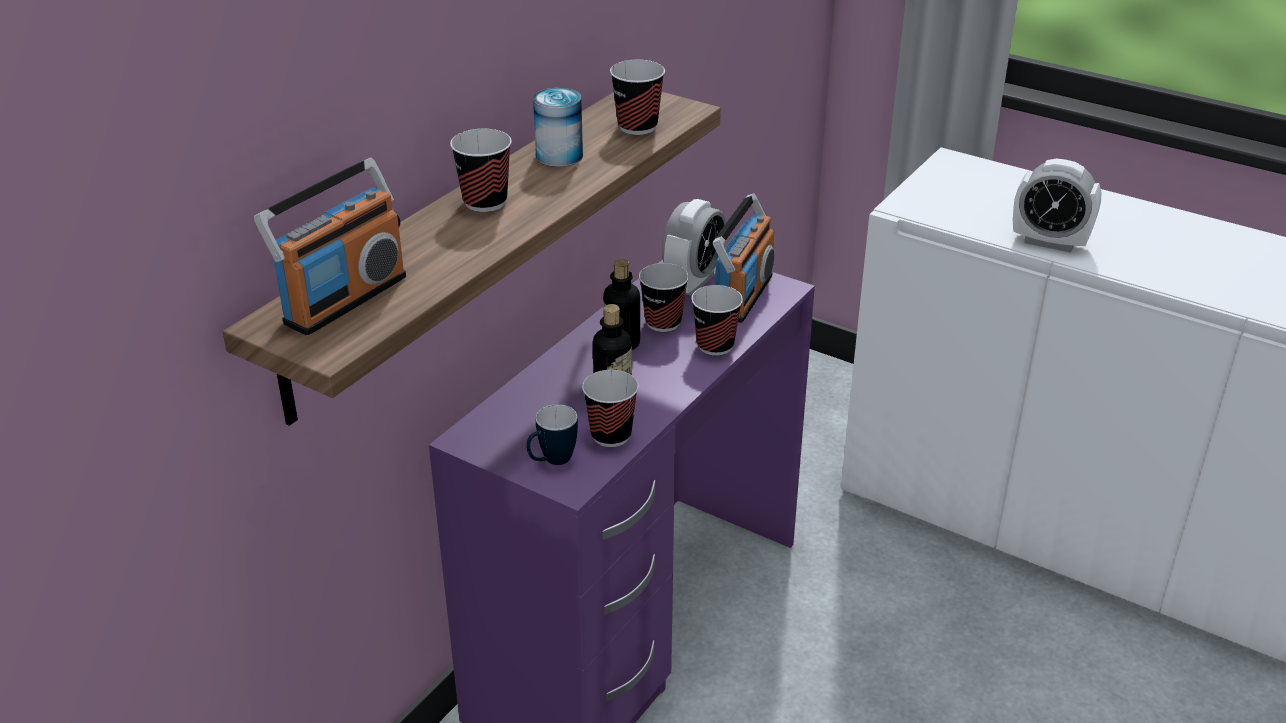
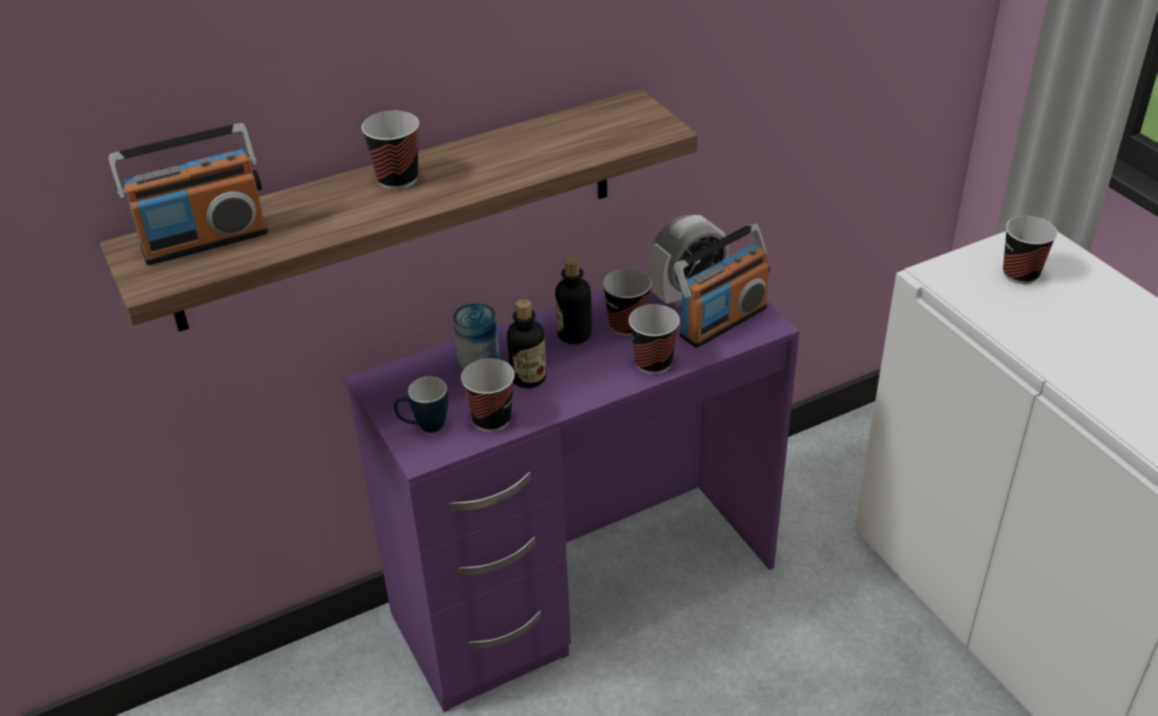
camera: 30 degrees right, 5 degrees up
can [533,88,583,167] -> can moved to [453,303,499,370]
cup [610,60,665,135] -> cup moved to [1003,216,1058,284]
alarm clock [1013,159,1102,253] -> none

